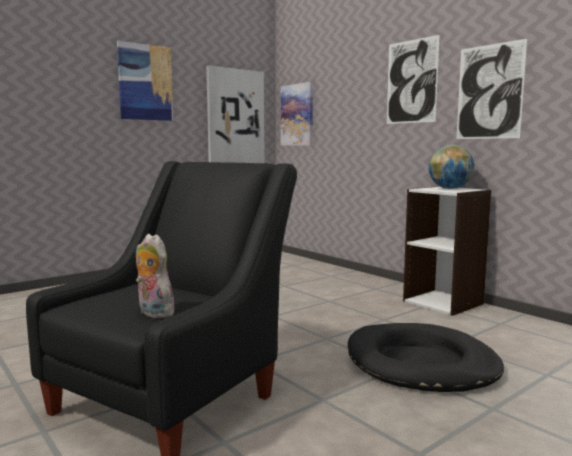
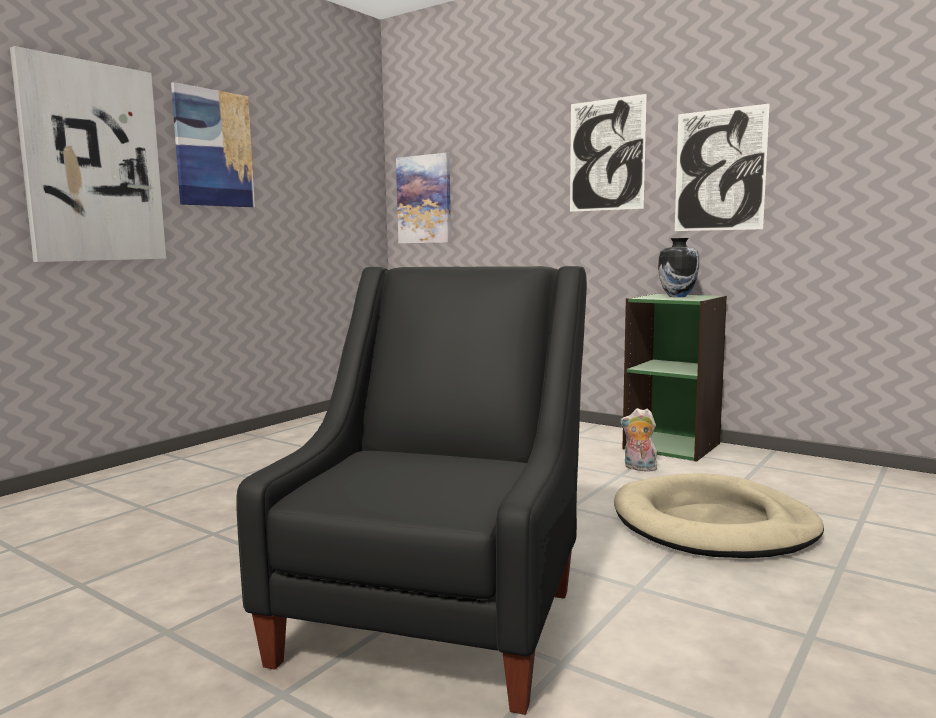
camera: 15 degrees left, 0 degrees up
plush toy [136,234,174,318] -> plush toy moved to [620,408,657,472]
picture [206,66,265,163] -> picture moved to [10,46,166,262]
black dog bed [348,323,504,392] -> beige dog bed [614,473,824,558]
white bookcase [403,186,491,316] -> green bookcase [622,294,727,462]
globe [428,144,475,189] -> vase [658,238,699,297]

